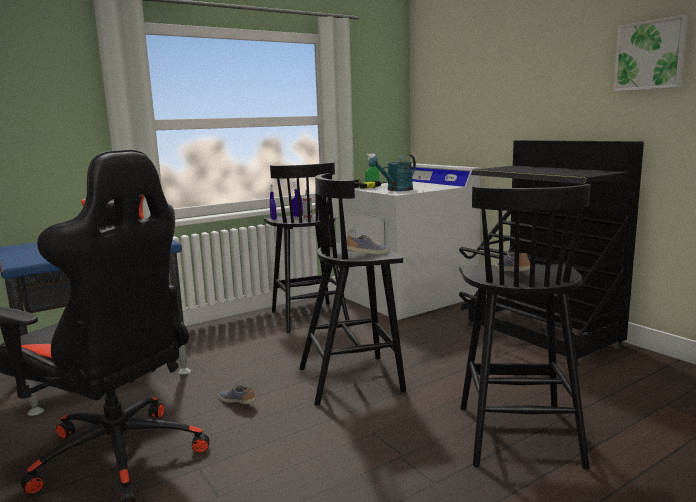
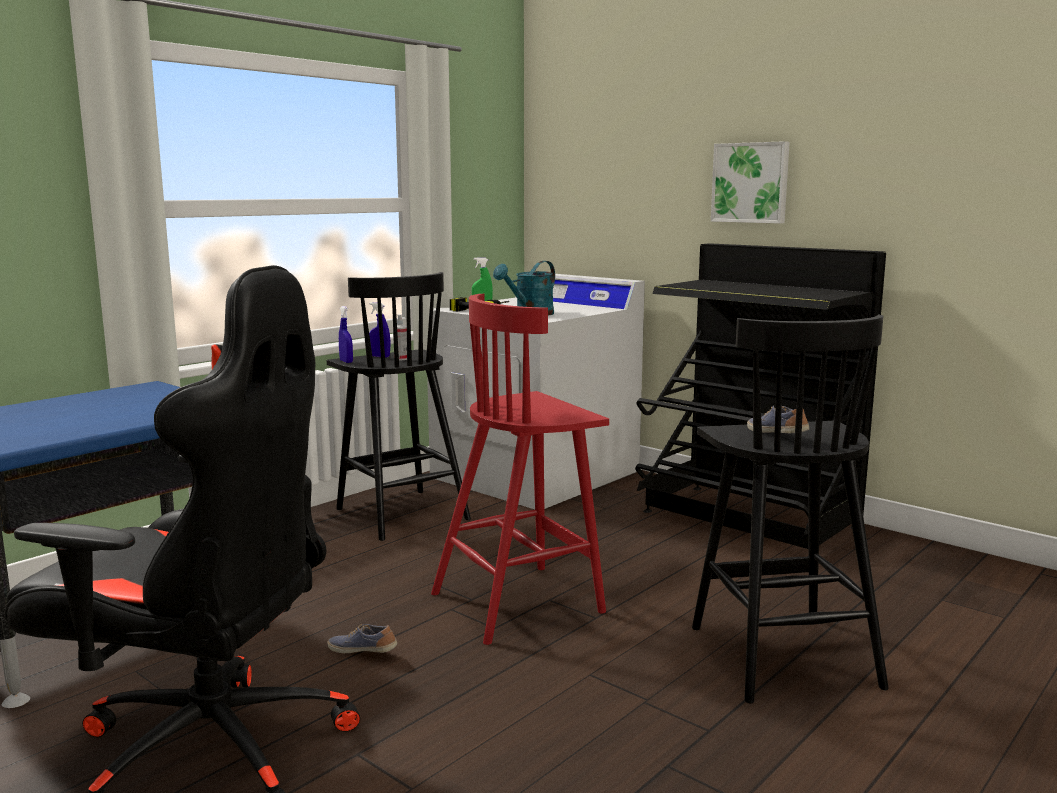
camera: 15 degrees left, 0 degrees up
black stool [299,173,406,406] -> red stool [431,294,609,645]
shoe [346,235,390,255] -> none
picture [613,15,689,92] -> picture moved to [711,141,790,224]

